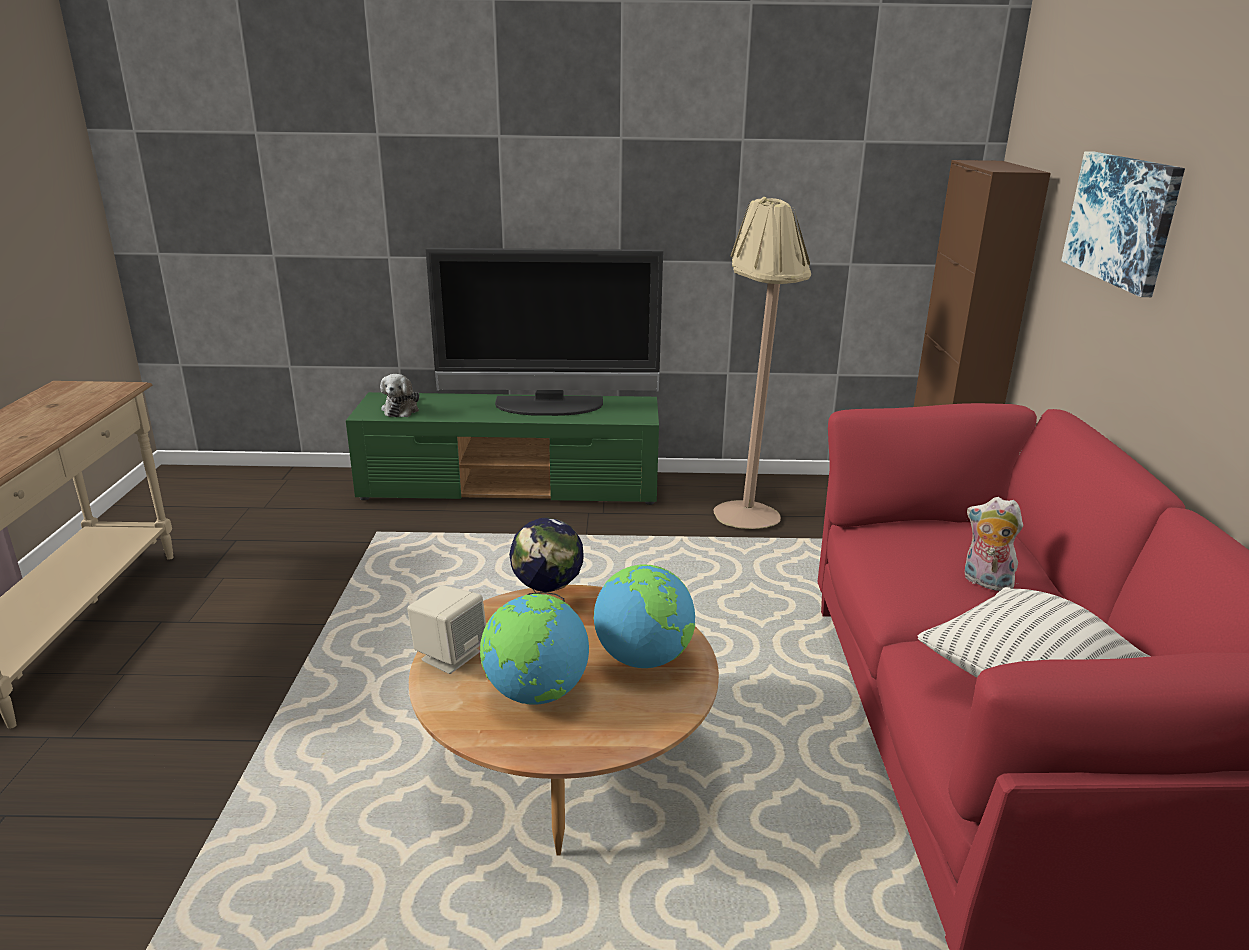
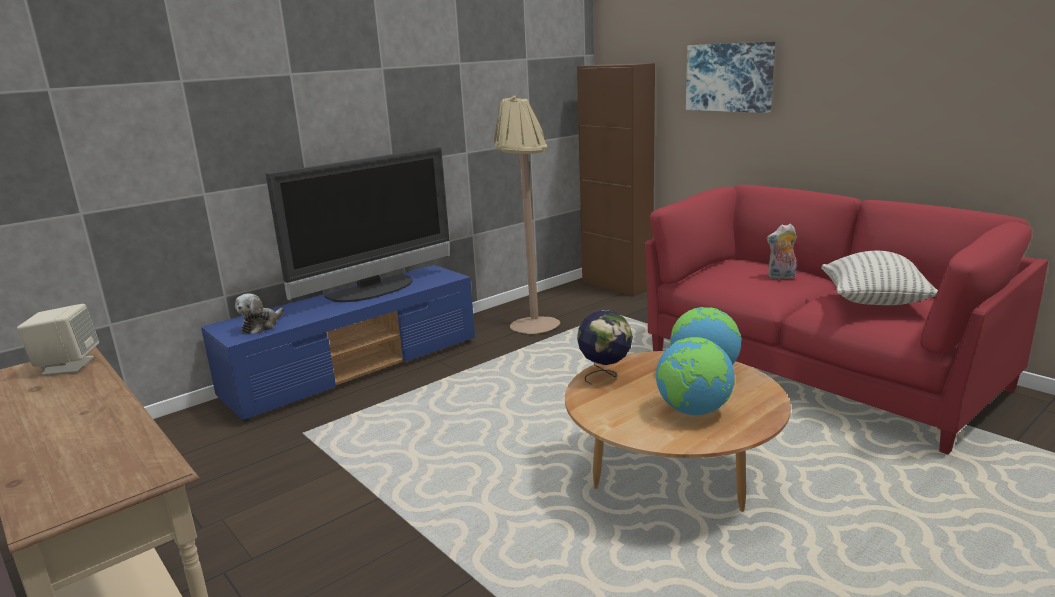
camera: 40 degrees left, 5 degrees down
green tv stand [346,392,659,505] -> blue tv stand [201,265,475,422]
plush toy [380,374,419,417] -> plush toy turned 60 degrees clockwise [235,293,284,334]
beige speaker [407,585,486,674] -> beige speaker moved to [17,304,99,375]

